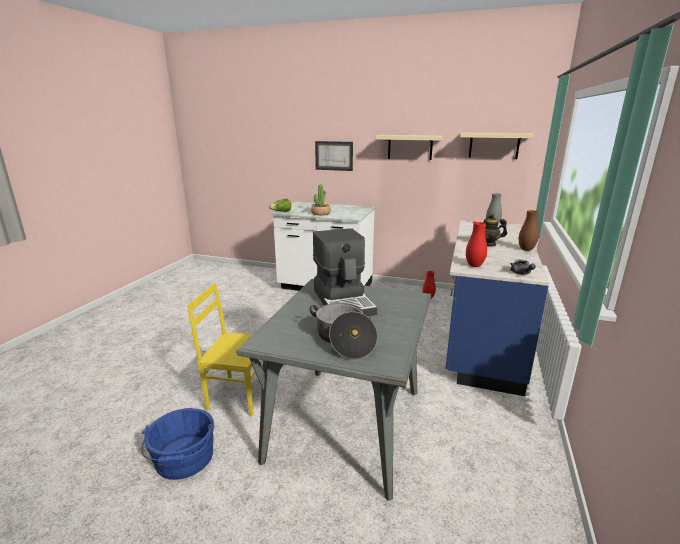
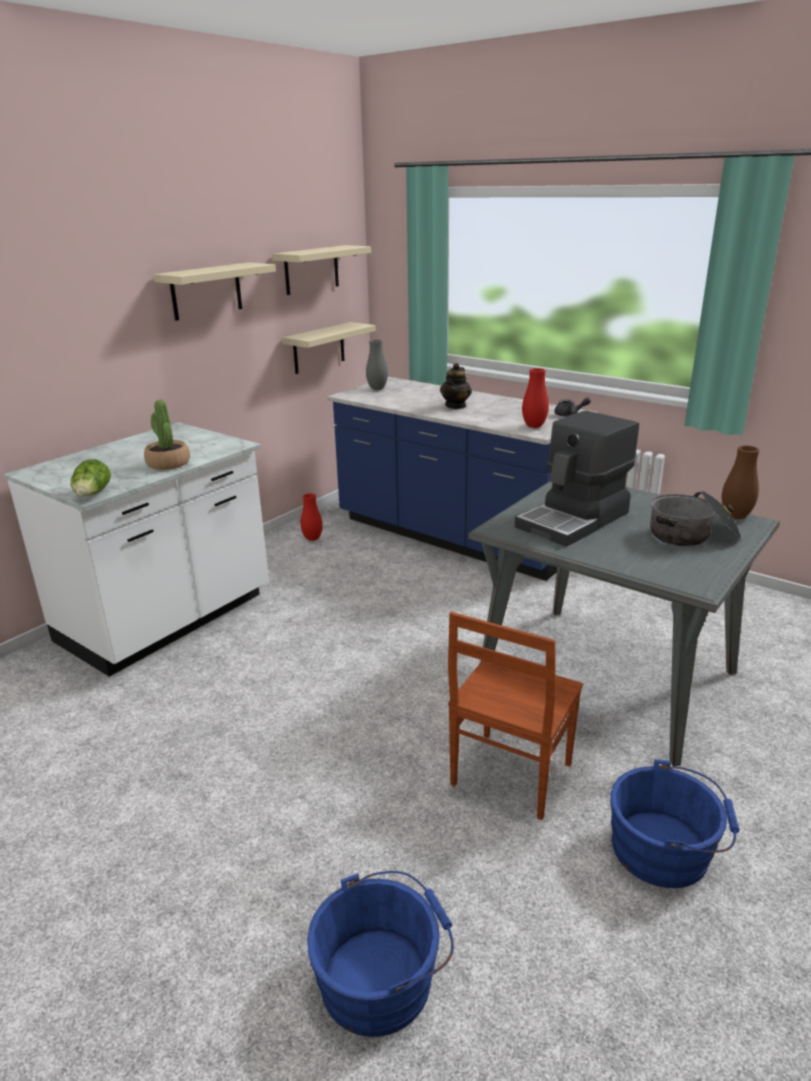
camera: 70 degrees left, 5 degrees up
yellow chair [187,283,263,416] -> brown chair [448,612,583,820]
coffee machine [313,228,377,316] -> coffee machine turned 135 degrees clockwise [515,410,639,547]
picture [315,141,353,171] -> none
brown vase [519,210,539,251] -> brown vase moved to [722,445,760,519]
none -> beige shelf [282,322,376,374]
none -> blue bucket [307,871,454,1037]

